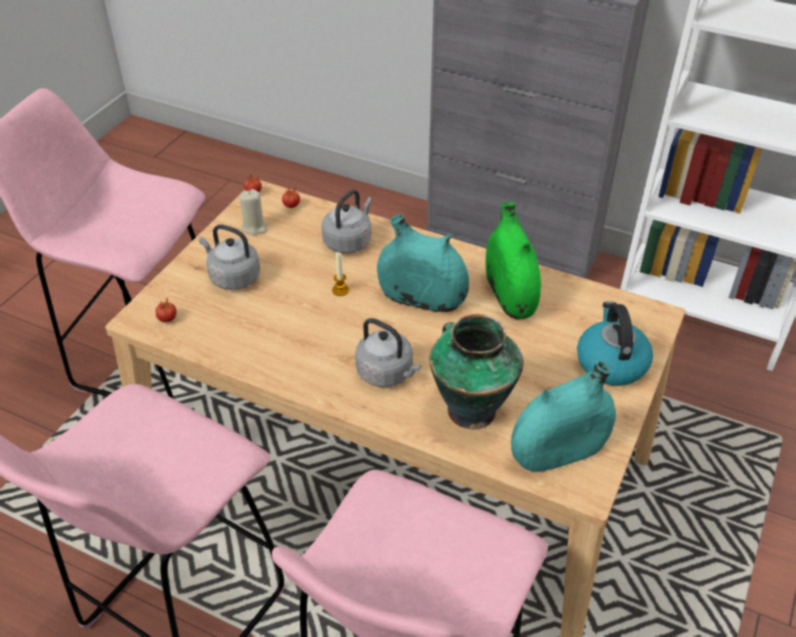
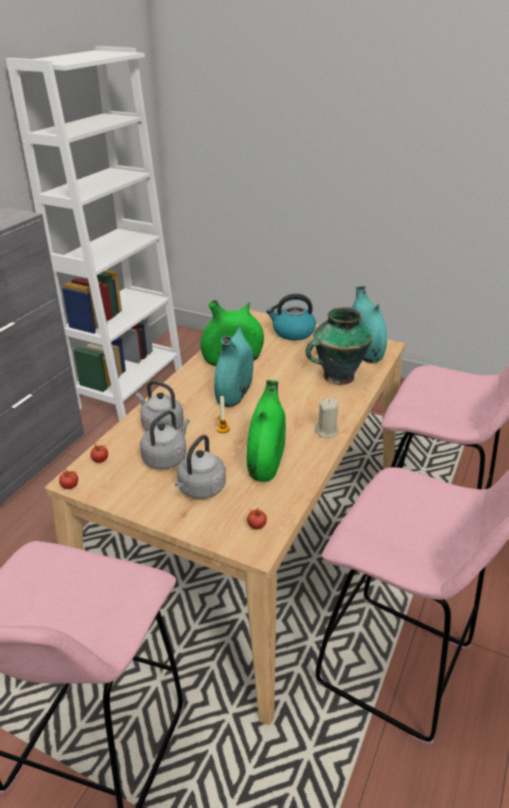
camera: 90 degrees left, 10 degrees down
beige candle [240,189,267,235] -> beige candle moved to [315,398,339,438]
grey kettle [355,318,421,387] -> grey kettle moved to [140,411,190,469]
none -> green vase [247,380,286,482]

